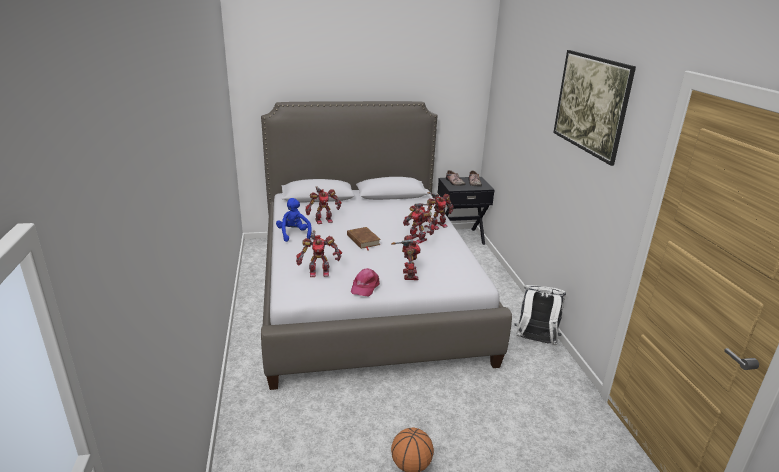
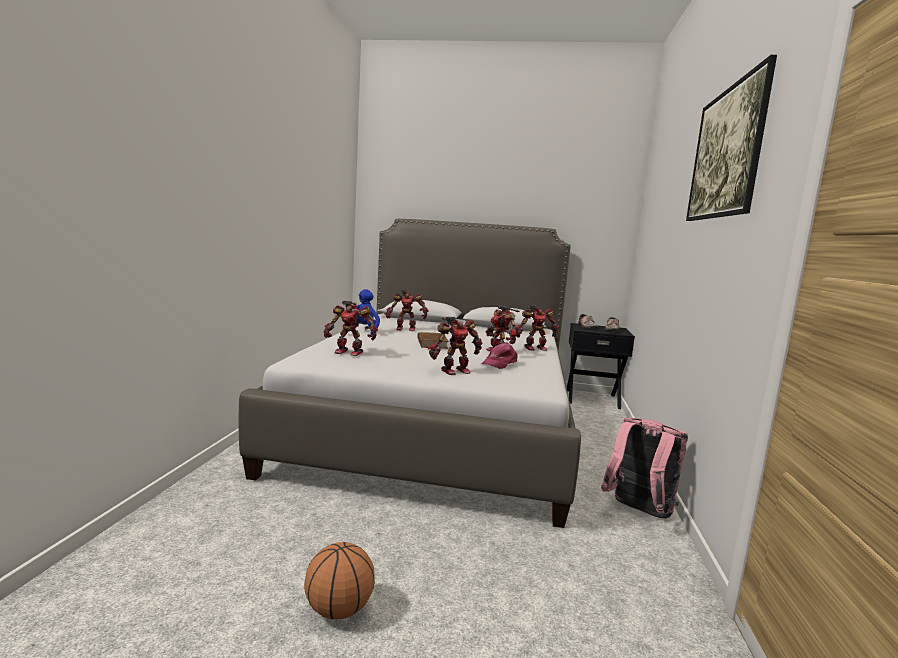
camera: 20 degrees right, 15 degrees down
pink cap [351,268,380,296] -> pink cap moved to [482,343,518,369]
toy robot [391,235,420,280] -> toy robot turned 45 degrees clockwise [429,317,482,375]
white backpack [514,285,566,346] -> pink backpack [601,418,688,519]

